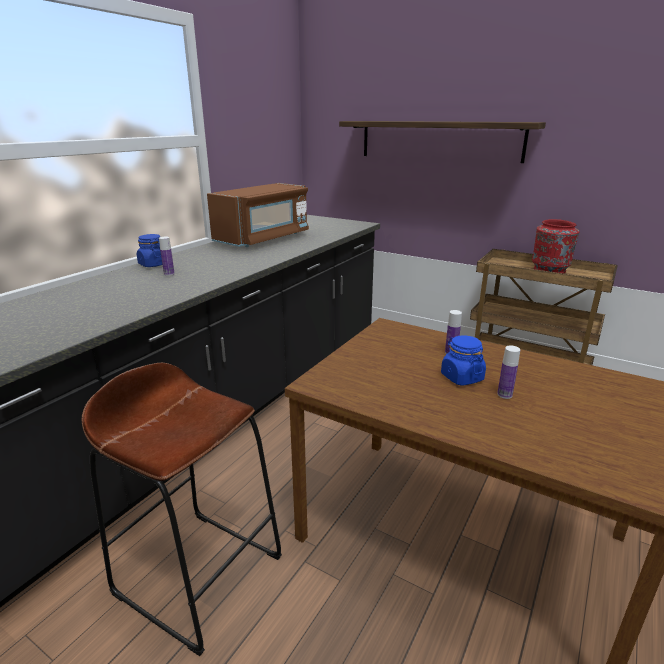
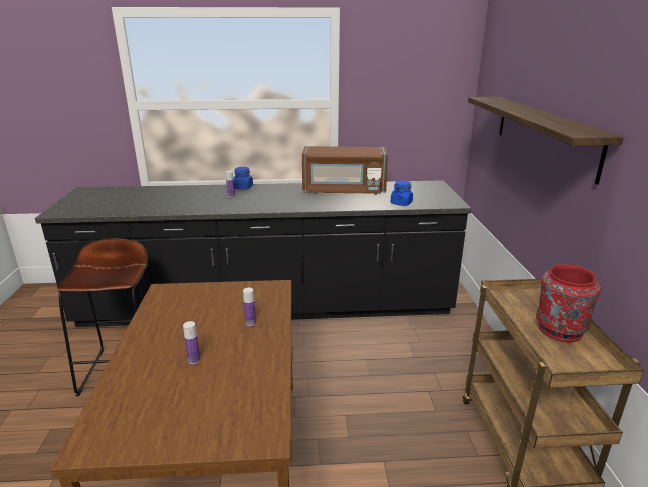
camera: 55 degrees right, 0 degrees up
blue jar [441,335,486,386] -> blue jar moved to [391,180,413,206]

